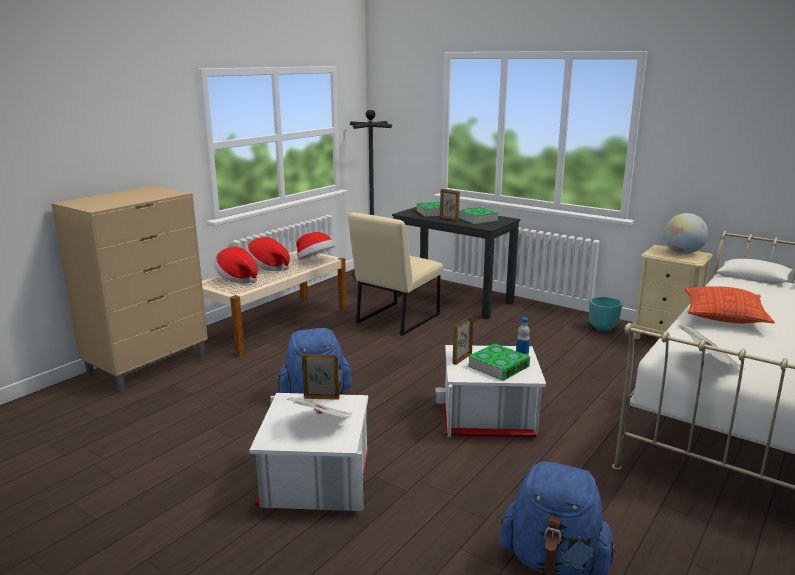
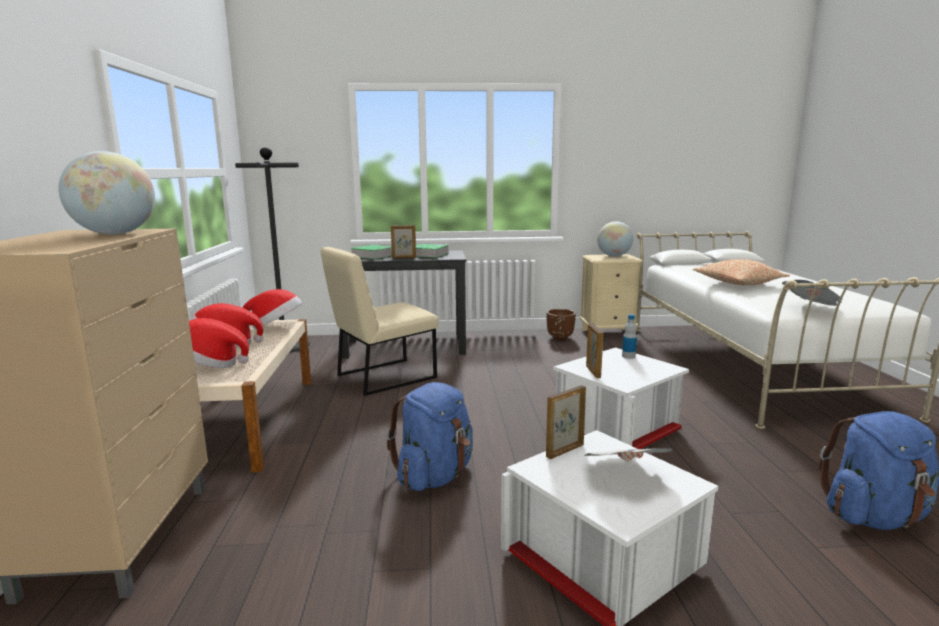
camera: 40 degrees left, 5 degrees down
beige chair [348,213,443,336] -> beige chair turned 60 degrees clockwise [321,247,438,396]
book [468,343,530,381] -> none
turquoise planter [589,297,622,332] -> brown planter [546,309,576,340]
orange pillow [684,286,775,323] -> beige pillow [693,259,790,285]
none -> globe [58,151,155,235]

